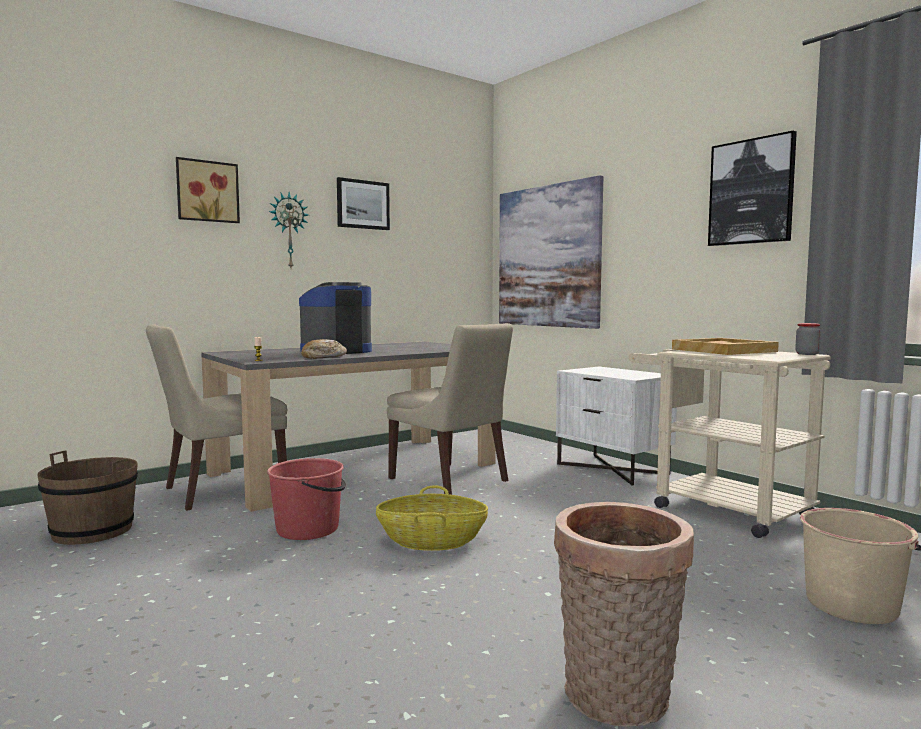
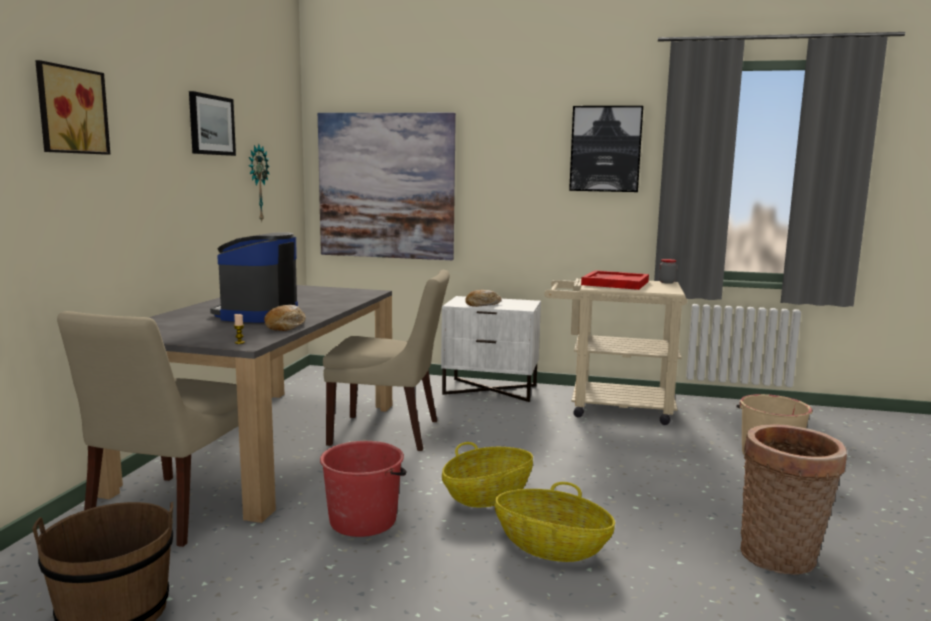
camera: 40 degrees left, 5 degrees up
wall clock [269,192,308,268] -> wall clock moved to [249,144,270,222]
beige tray [672,338,779,355] -> red tray [581,270,649,290]
none -> bread [465,290,501,307]
none -> basket [494,482,615,562]

